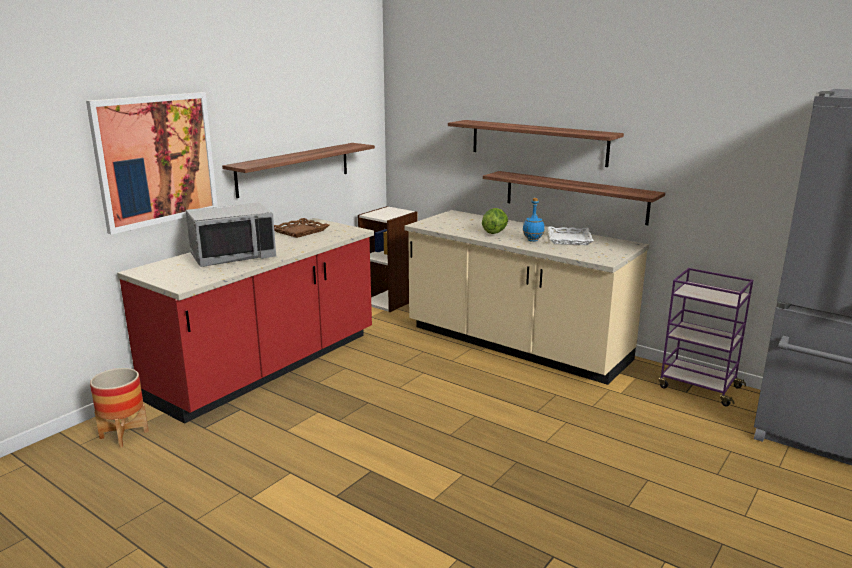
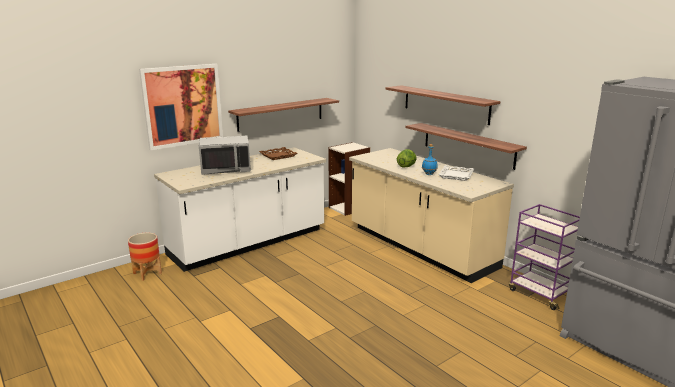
camera: 15 degrees right, 0 degrees up
red counter [117,218,374,424] -> white counter [154,147,326,272]

